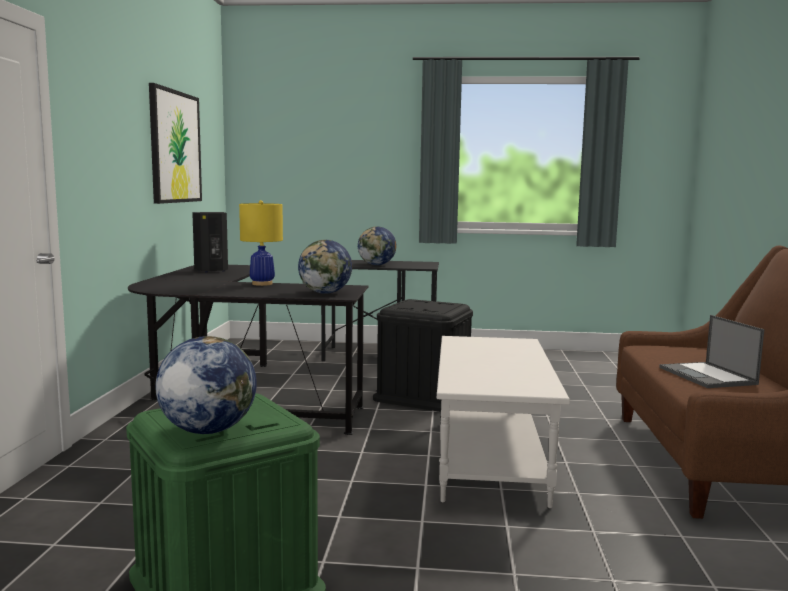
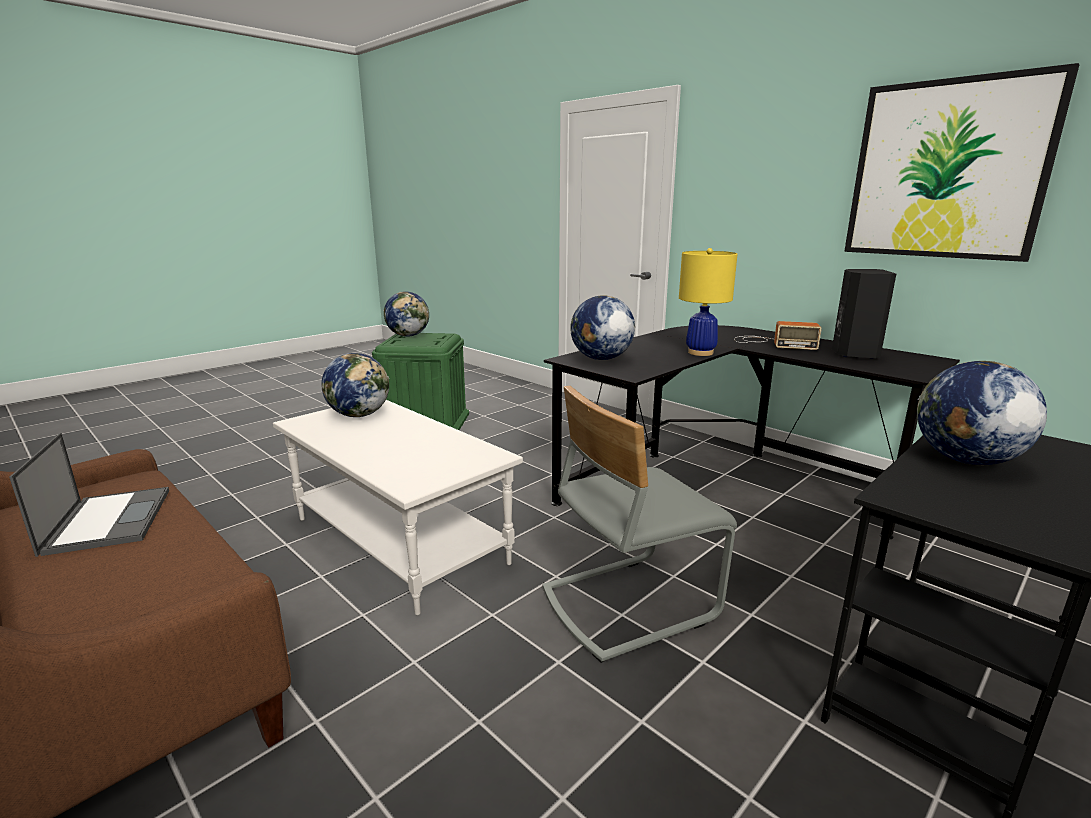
camera: 130 degrees right, 10 degrees up
black storage box [373,299,473,412] -> grey chair [543,386,737,663]
laptop [659,315,764,388] -> laptop turned 45 degrees clockwise [9,433,169,557]
none -> globe [321,353,389,417]
none -> radio [734,321,822,350]

